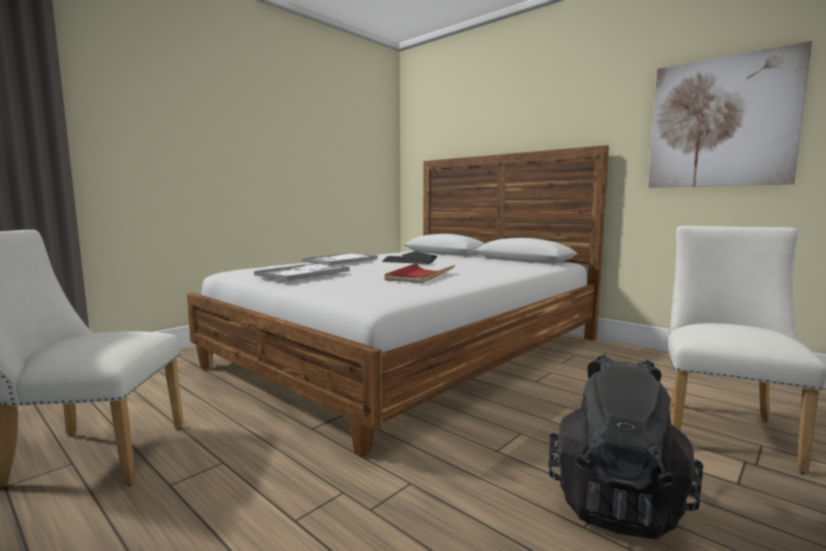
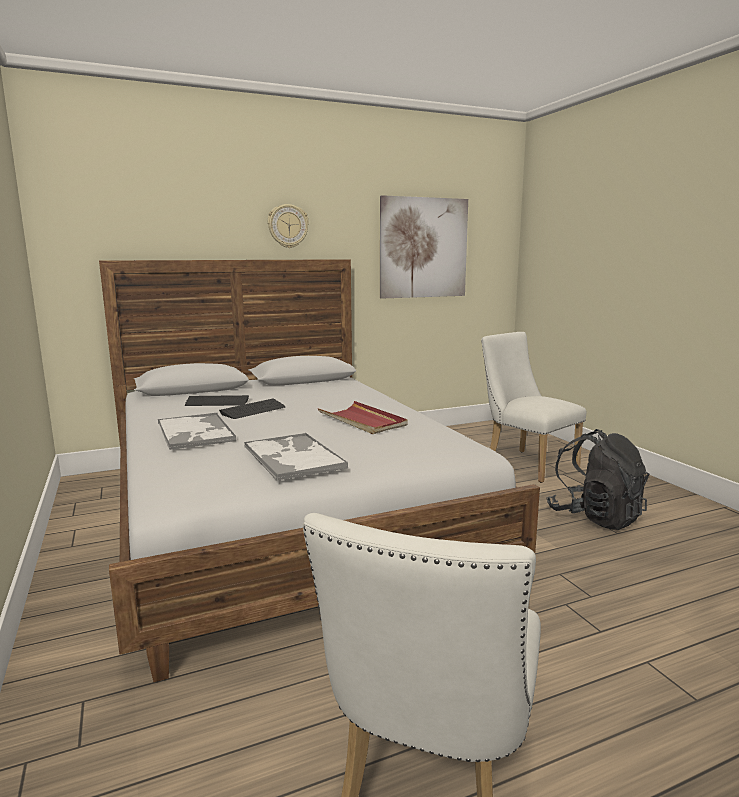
camera: 65 degrees left, 5 degrees up
none -> wall clock [268,204,309,248]

